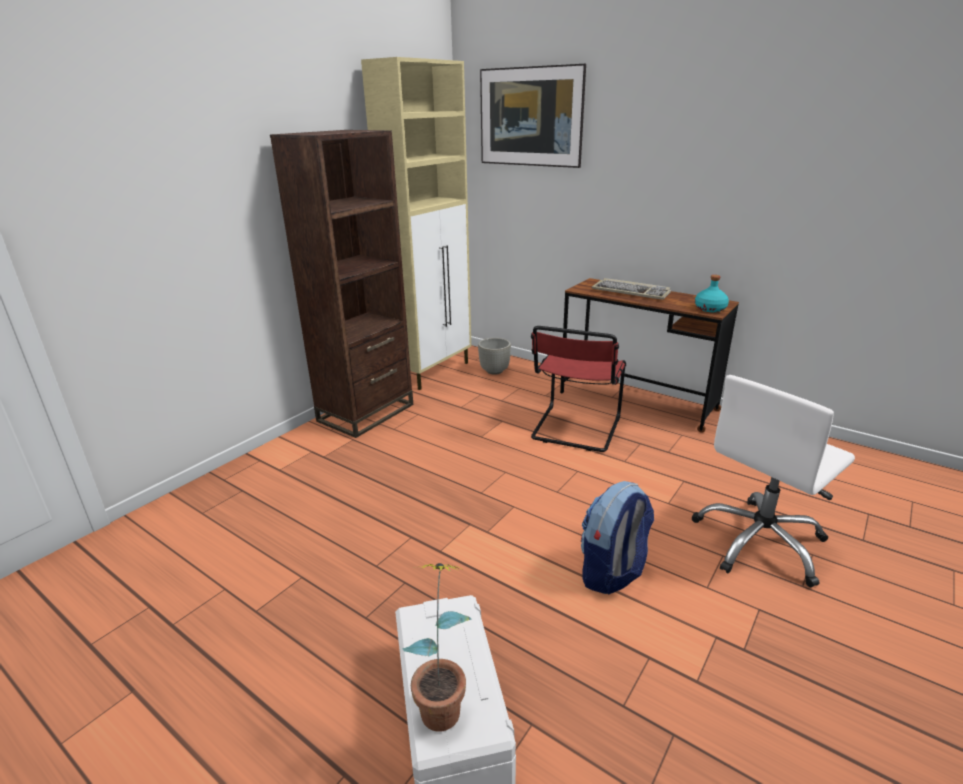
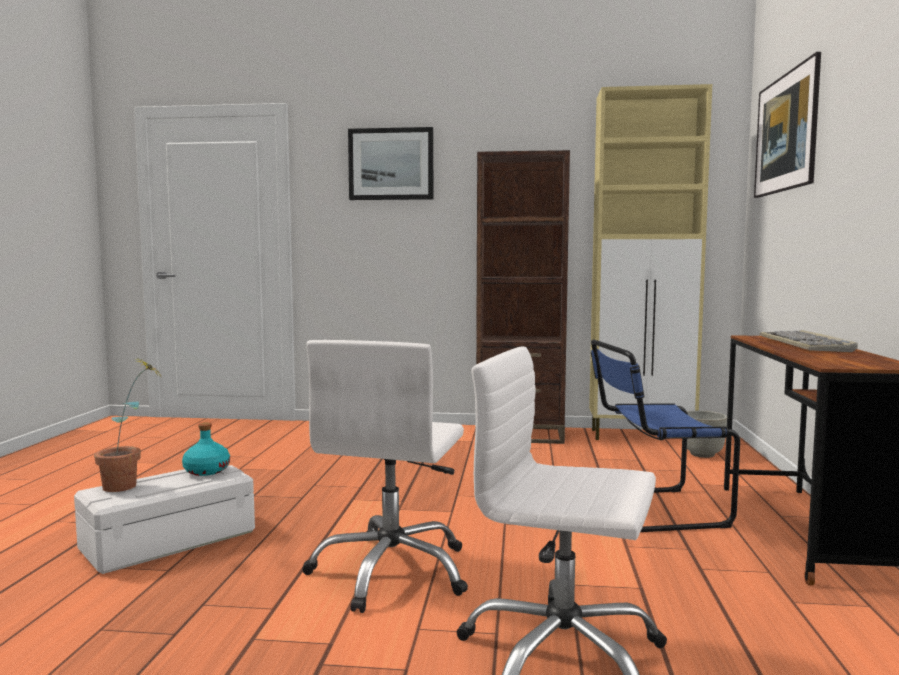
camera: 60 degrees right, 20 degrees down
red chair [531,326,626,452] -> blue chair [591,339,740,532]
backpack [581,481,654,594] -> white office chair [302,340,468,613]
turquoise bottle [695,275,729,312] -> turquoise bottle moved to [182,422,230,476]
none -> picture [348,127,433,200]

